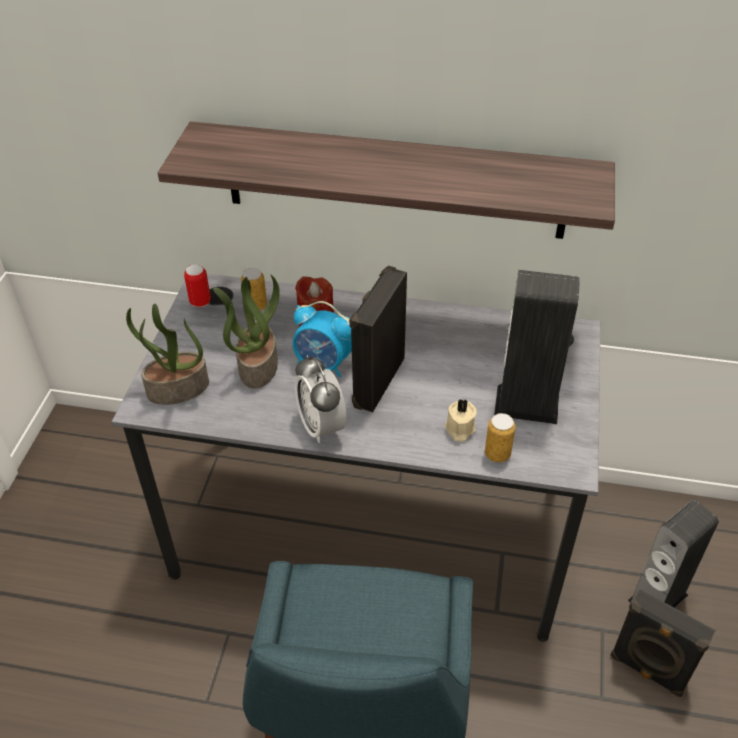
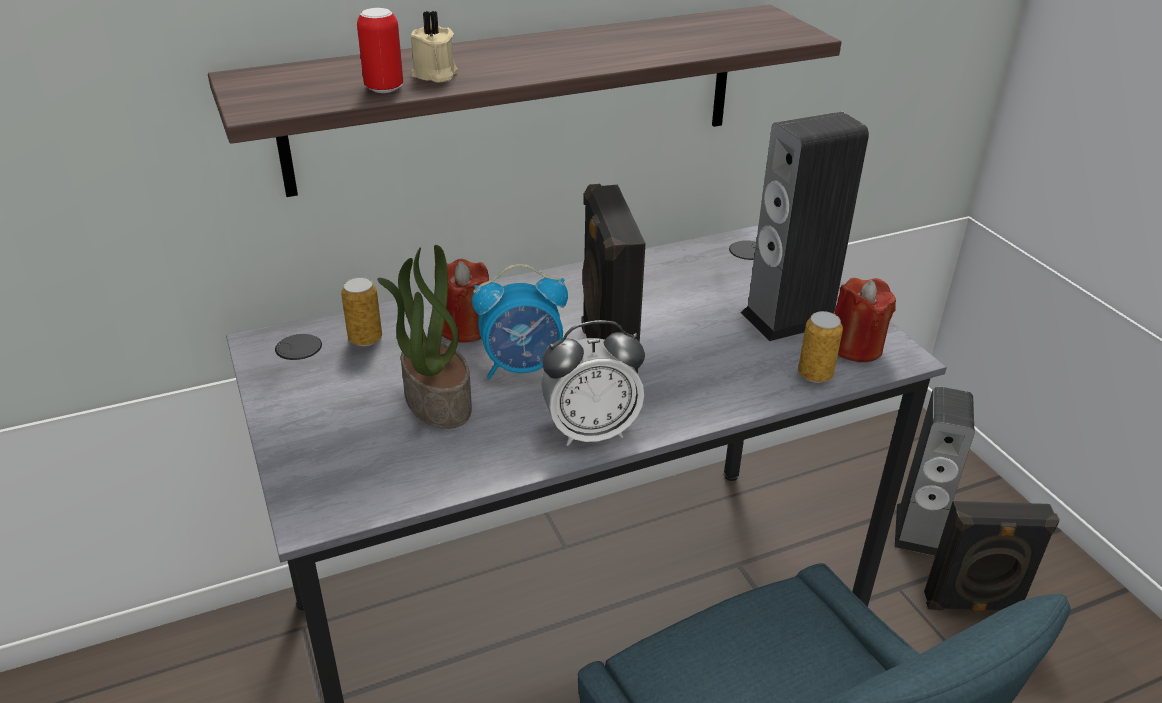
camera: 35 degrees left, 10 degrees down
potted plant [126,304,209,405] -> none
can [184,264,211,307] -> can moved to [357,8,403,93]
alarm clock [295,355,346,443] -> alarm clock turned 45 degrees counterclockwise [541,320,645,446]
beige candle [445,399,477,442] -> beige candle moved to [410,11,458,83]
none -> red candle [835,278,896,362]

